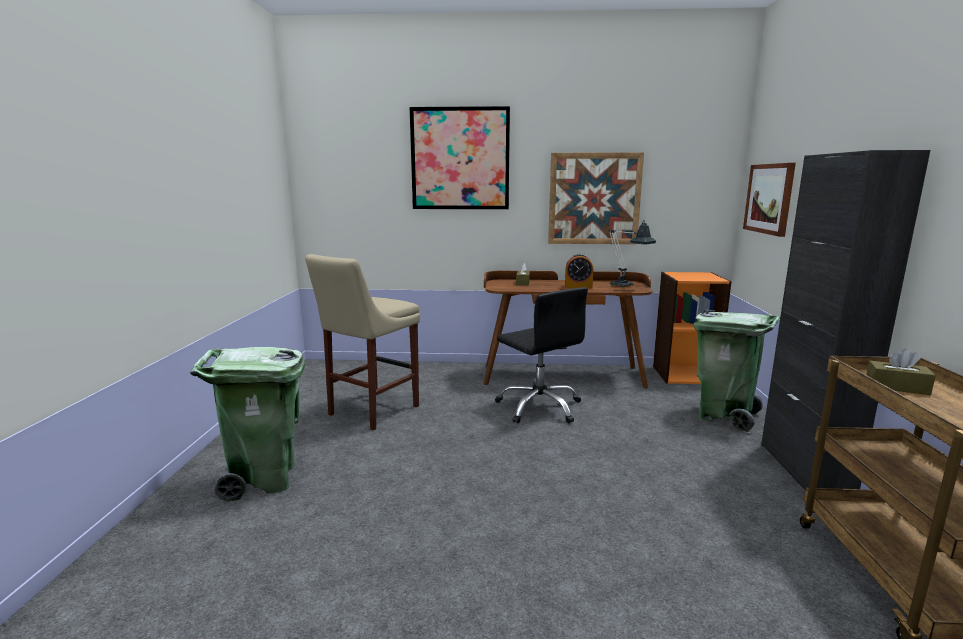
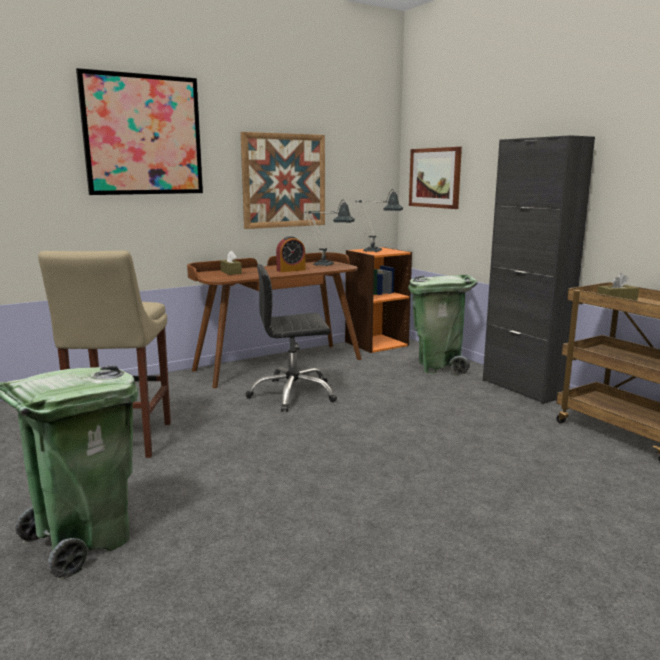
camera: 35 degrees left, 0 degrees up
black office chair [495,287,588,423] -> black office chair turned 150 degrees clockwise [246,264,337,412]
none -> table lamp [355,189,403,253]

